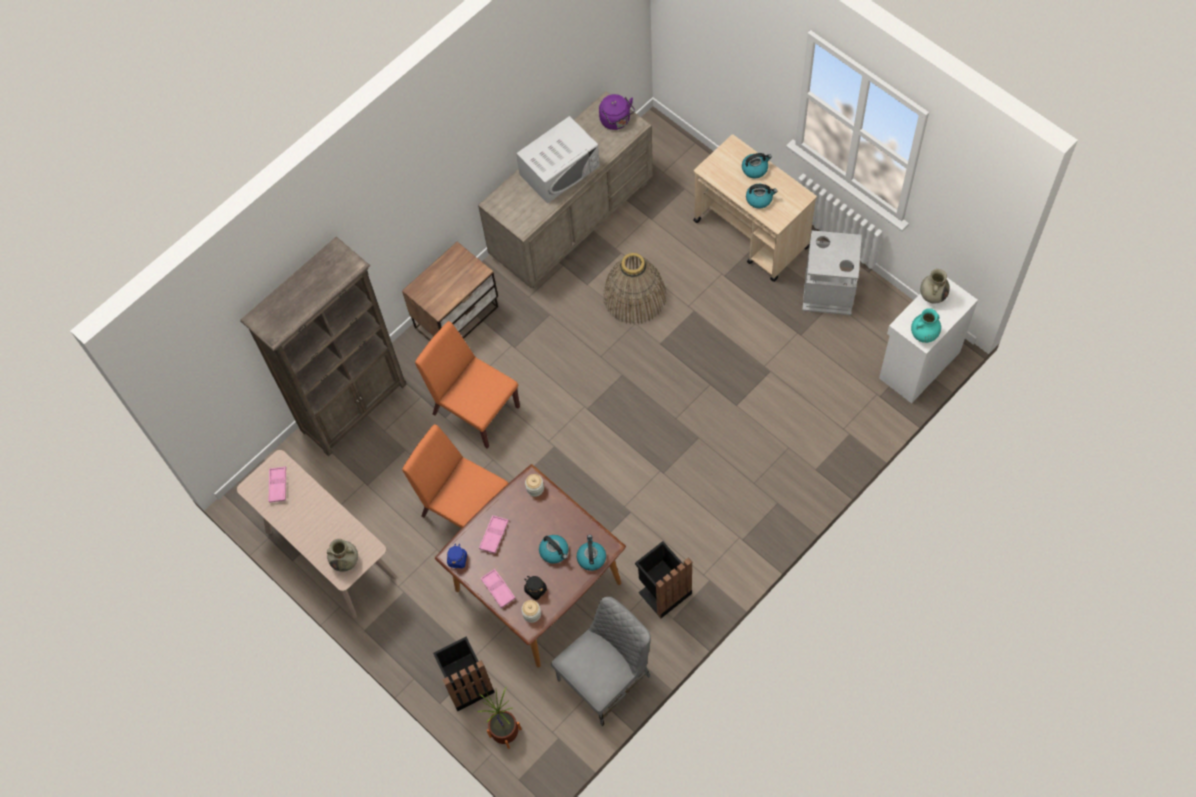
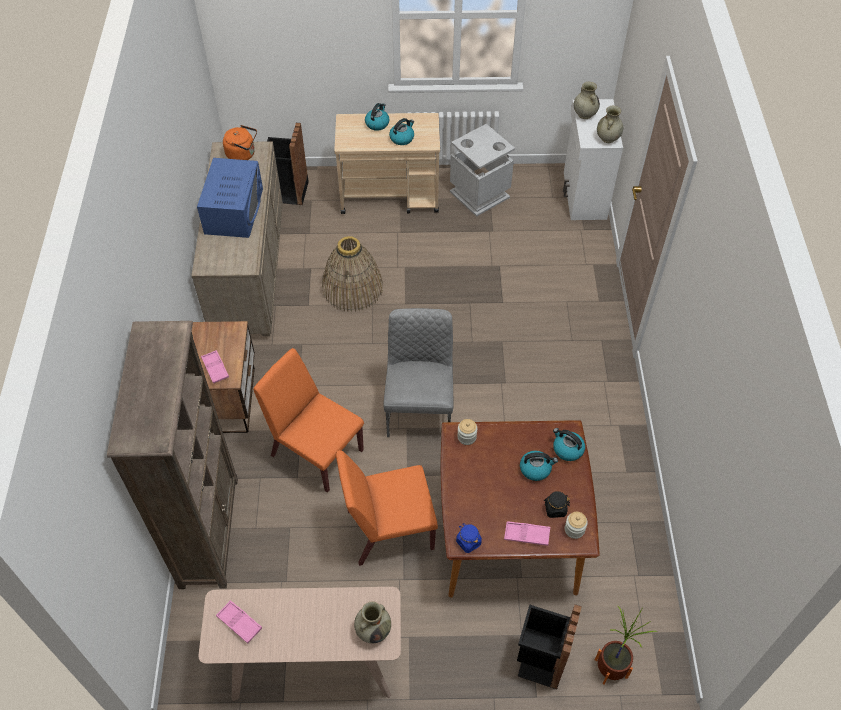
camera: 50 degrees left, 10 degrees down
orange chair [415,321,520,449] -> orange chair turned 45 degrees clockwise [253,348,364,493]
pink tray [479,515,509,554] -> pink tray moved to [201,350,229,384]
white microwave [516,116,600,203] -> blue microwave [197,158,263,238]
grey chair [551,597,651,726] -> grey chair moved to [383,308,454,437]
purple kettle [599,94,635,130] -> orange kettle [223,125,257,160]
black trash can [635,541,692,618] -> black trash can moved to [267,123,309,205]
turquoise vase [911,308,941,343] -> beige vase [597,106,623,143]

